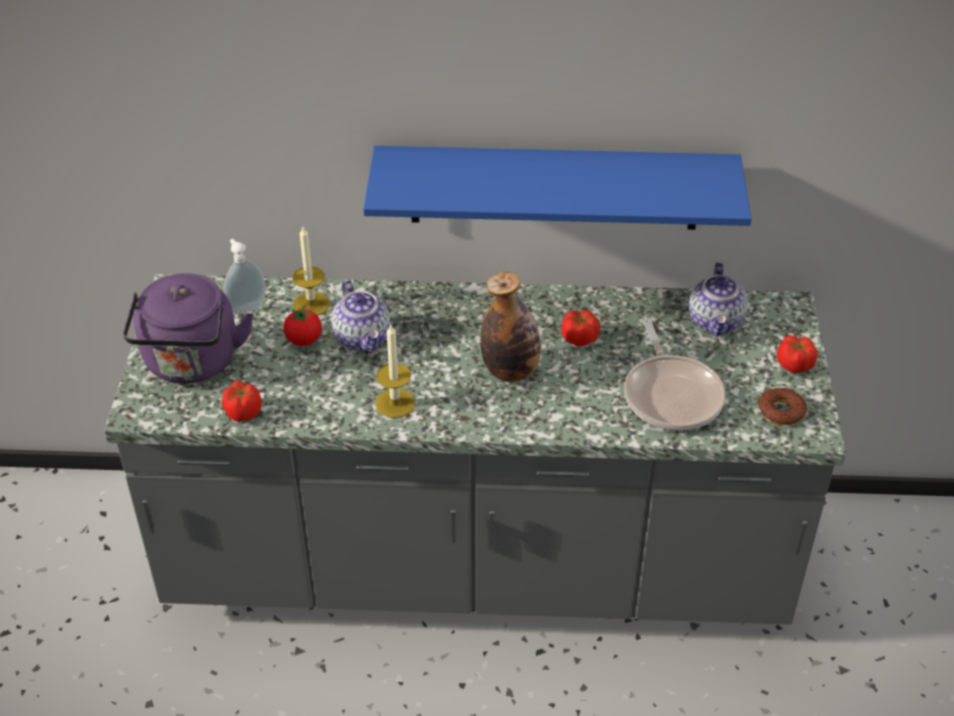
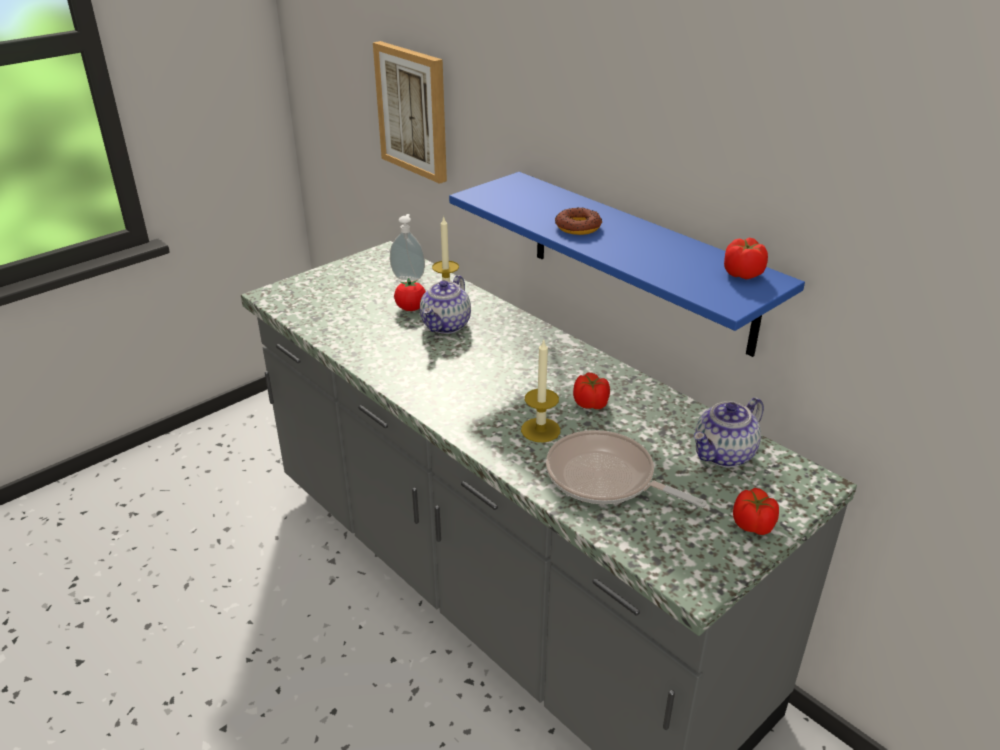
camera: 45 degrees right, 10 degrees down
purple kettle [123,273,254,384] -> none
tomato [222,381,262,422] -> tomato moved to [724,238,768,280]
candle [375,323,415,418] -> candle moved to [521,339,560,443]
bottle [480,272,541,382] -> none
frying pan [624,318,726,431] -> frying pan turned 90 degrees clockwise [546,430,707,508]
donut [758,388,807,425] -> donut moved to [555,207,602,235]
none -> picture [373,41,447,184]

